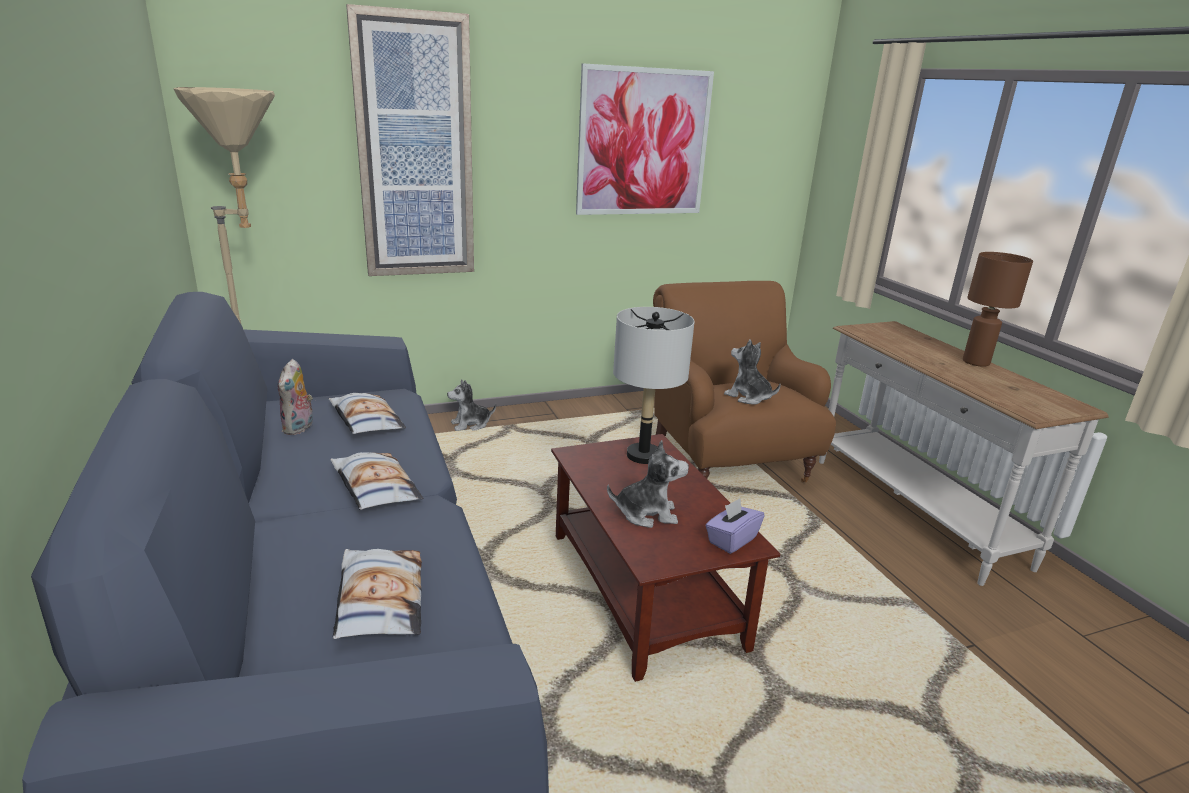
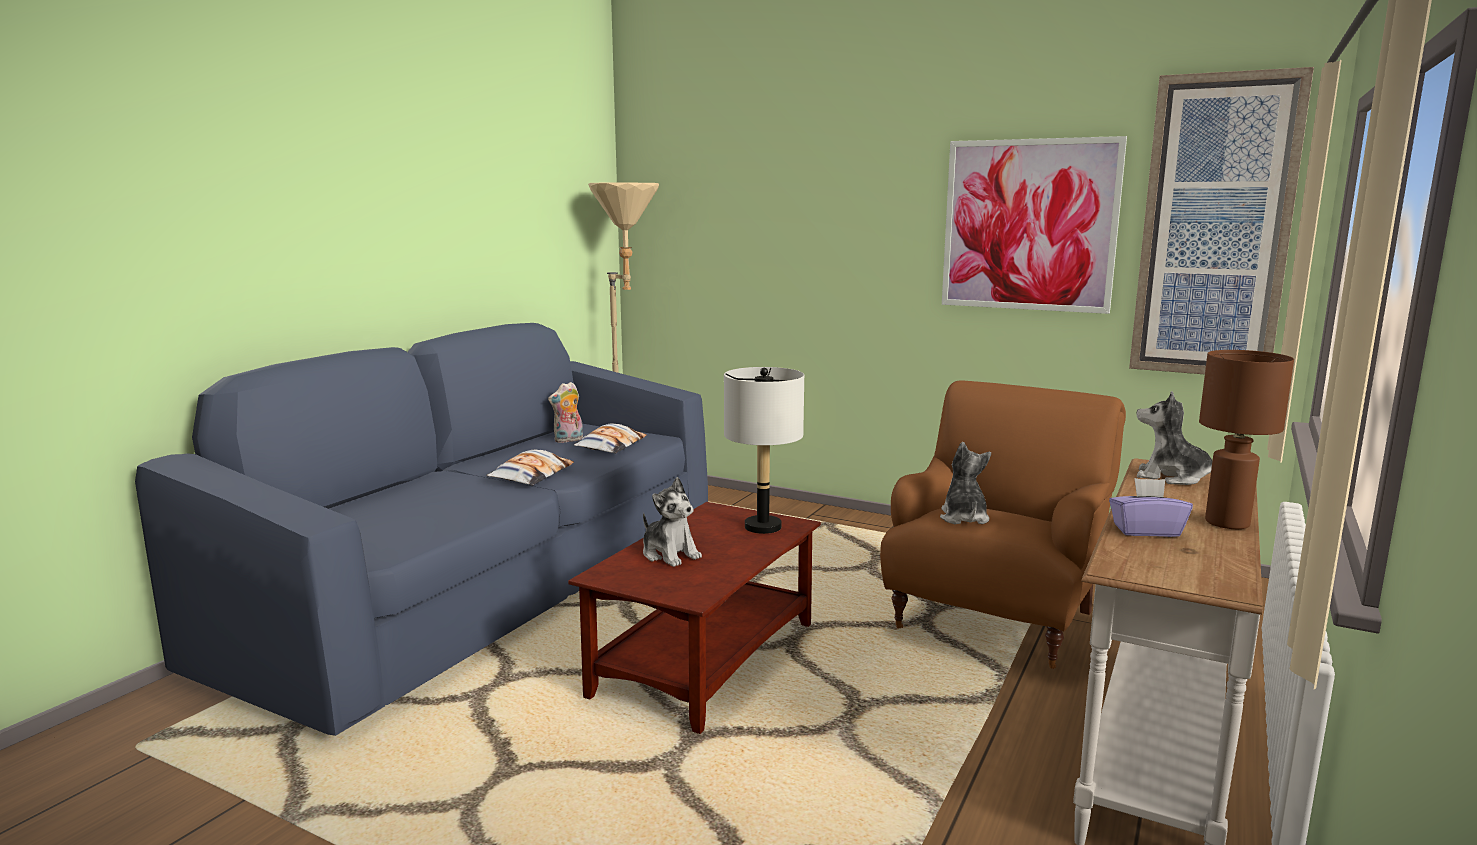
camera: 50 degrees right, 10 degrees down
pillow [333,549,422,639] -> none
picture [346,4,474,276] -> picture moved to [1129,67,1314,374]
plush toy [447,379,496,431] -> plush toy moved to [1136,391,1213,485]
purple tissue box [705,498,765,554] -> purple tissue box moved to [1109,478,1193,537]

